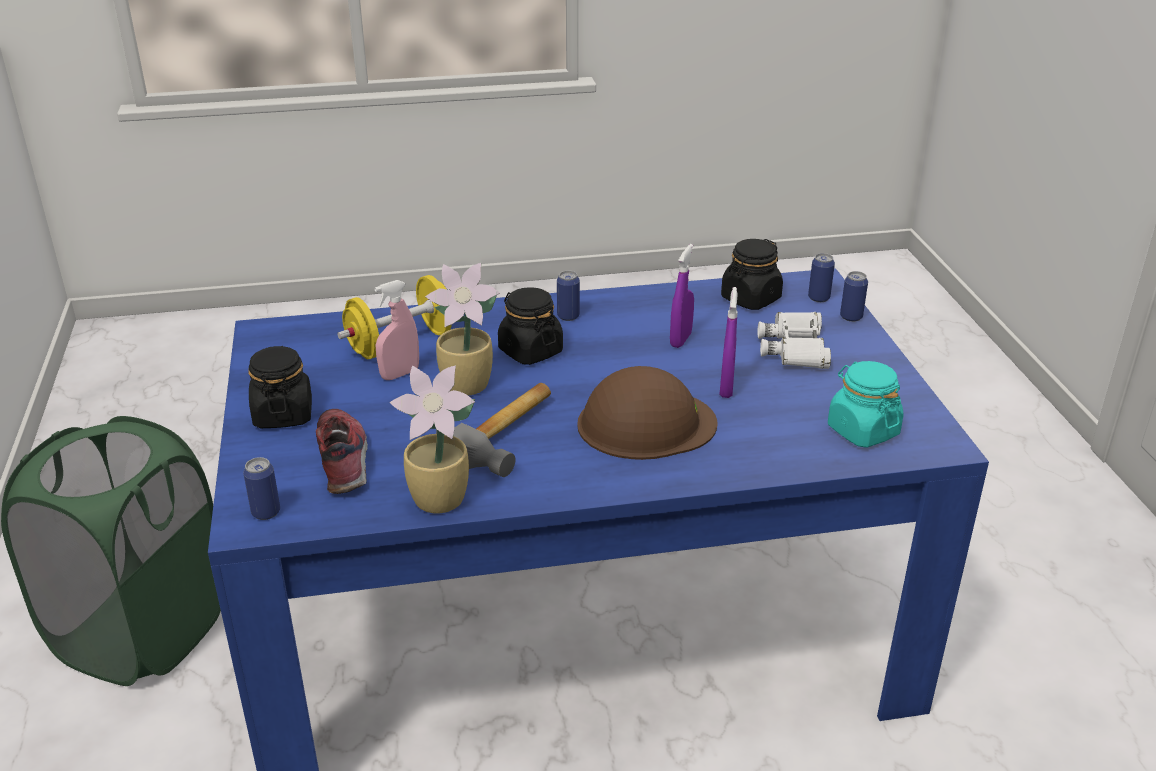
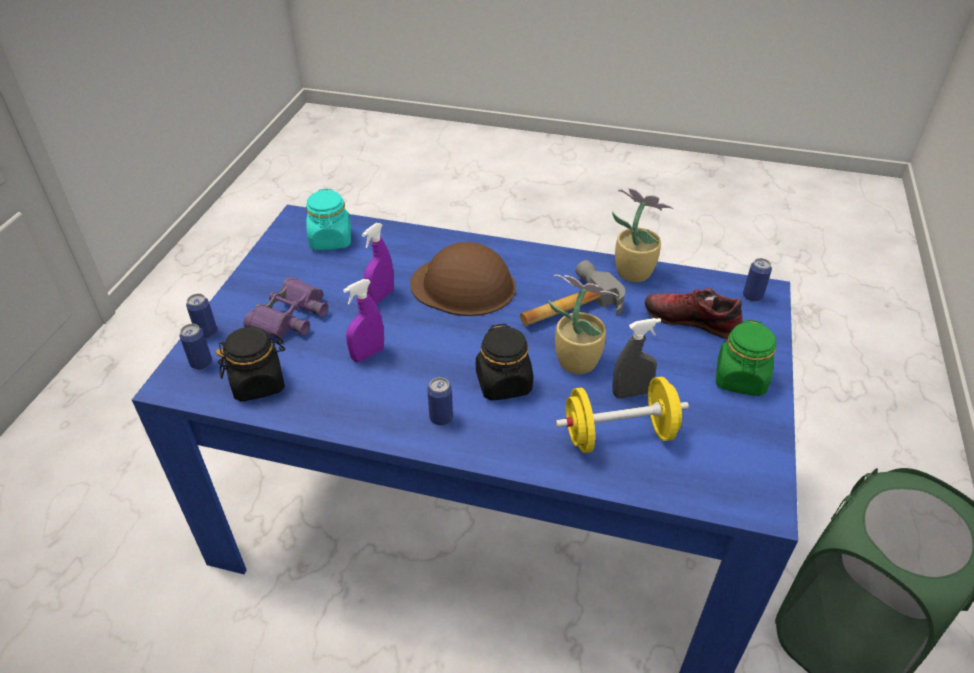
camera: 155 degrees left, 10 degrees up
black jar [248,346,312,428] -> green jar [716,319,776,396]
shoe [316,409,368,494] -> shoe turned 105 degrees clockwise [645,288,743,339]
pink spray bottle [374,280,419,380] -> grey spray bottle [612,318,661,399]
white binoculars [758,312,831,369] -> purple binoculars [243,276,328,338]

